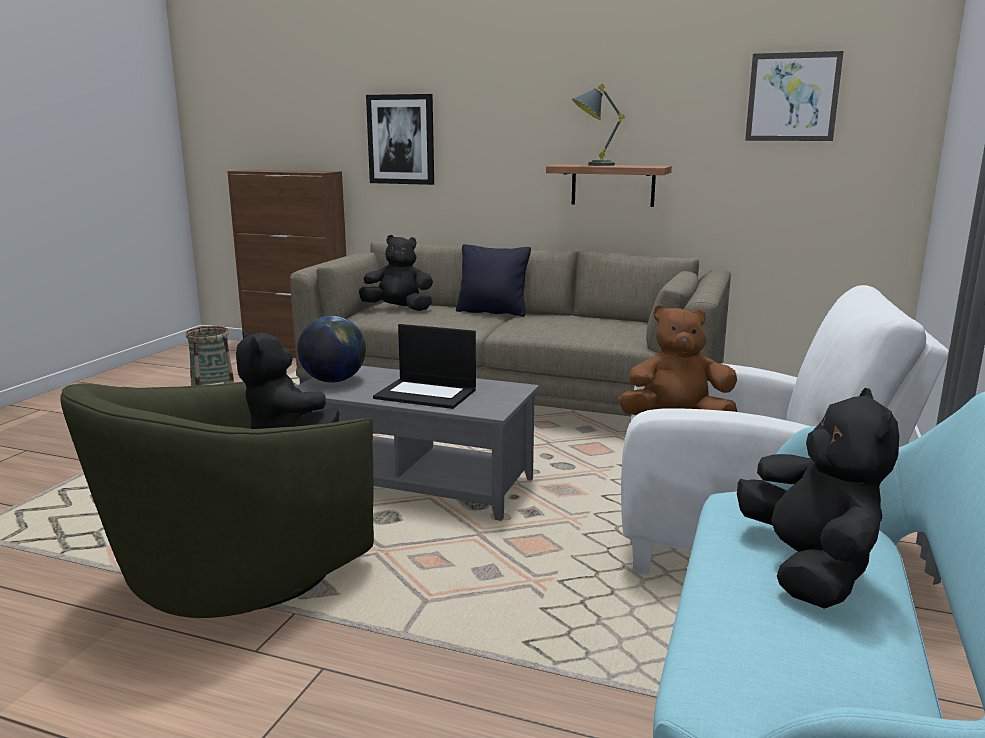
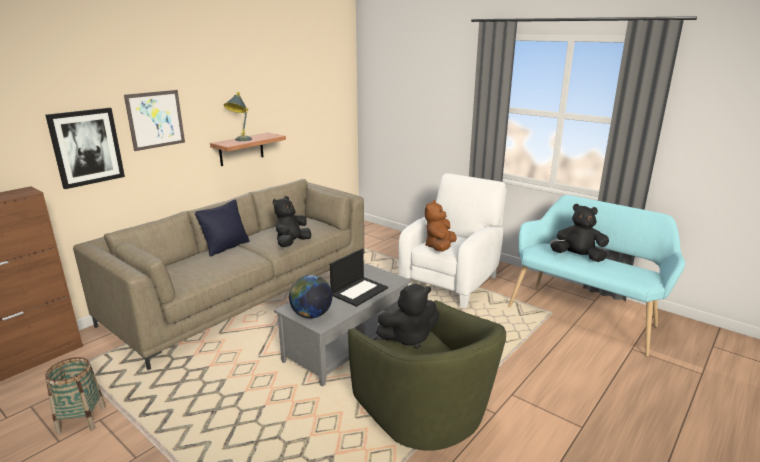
camera: 70 degrees left, 5 degrees up
black plush toy [359,235,433,311] -> black plush toy moved to [273,196,311,247]
picture [745,51,844,141] -> picture moved to [124,90,185,151]

